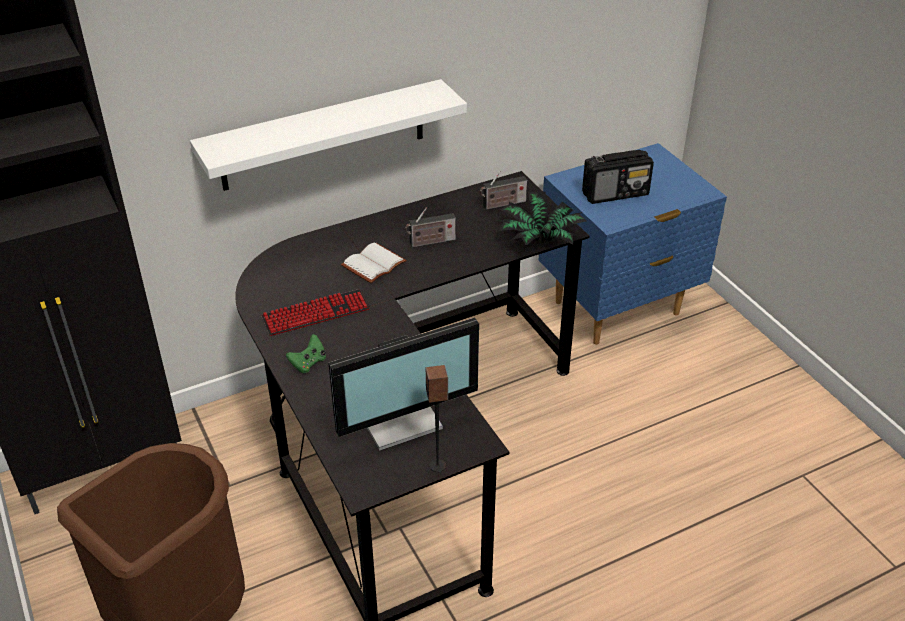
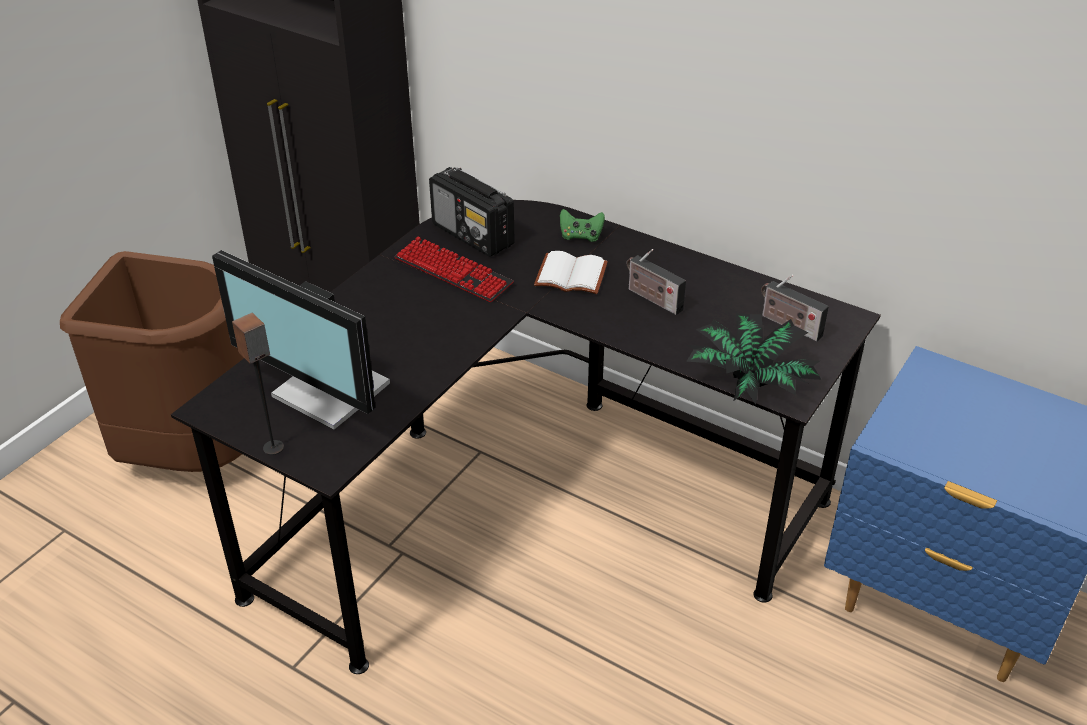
camera: 60 degrees right, 0 degrees up
white shelf [190,79,467,191] -> none
green game controller [286,334,326,373] -> green game controller moved to [560,209,605,242]
radio [582,150,654,204] -> radio moved to [429,167,515,257]

